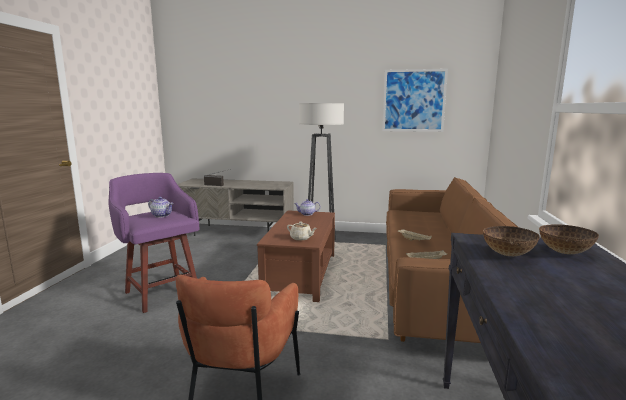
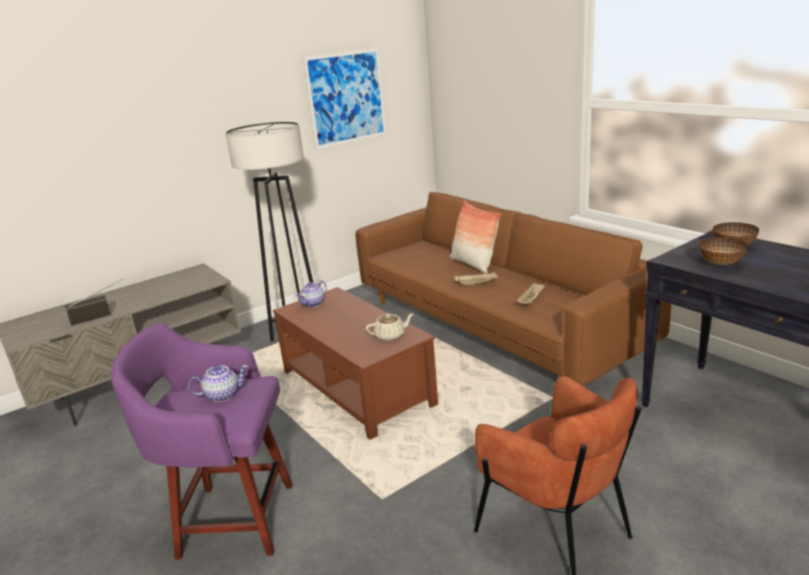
camera: 45 degrees left, 10 degrees up
none -> pillow [450,201,501,274]

